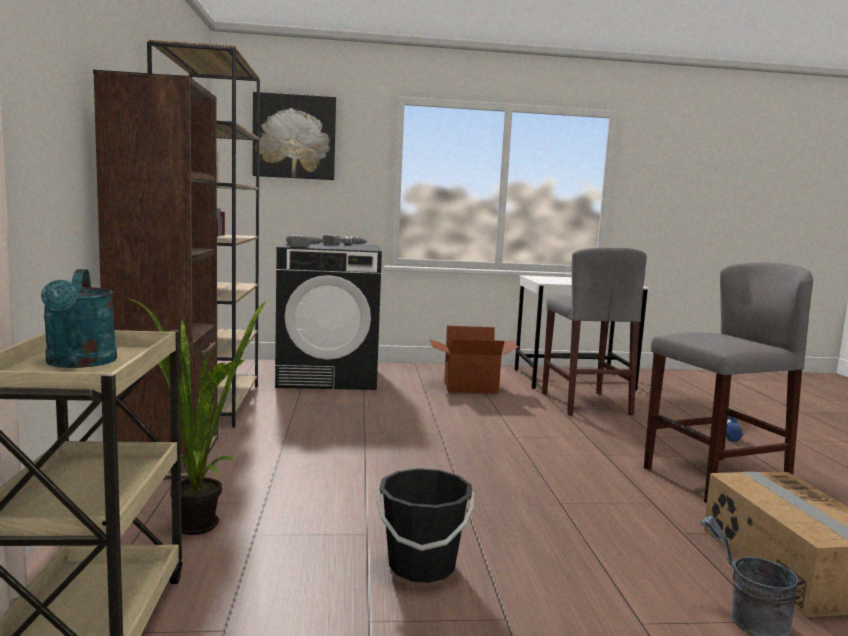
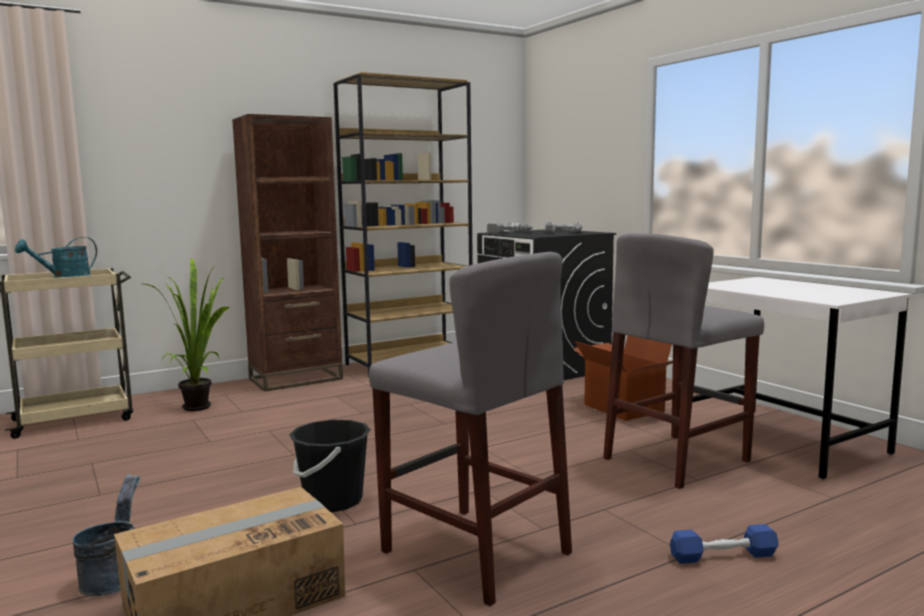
camera: 65 degrees right, 0 degrees up
picture [253,92,336,180] -> none
black bucket [377,468,474,583] -> black bucket moved to [289,420,371,512]

